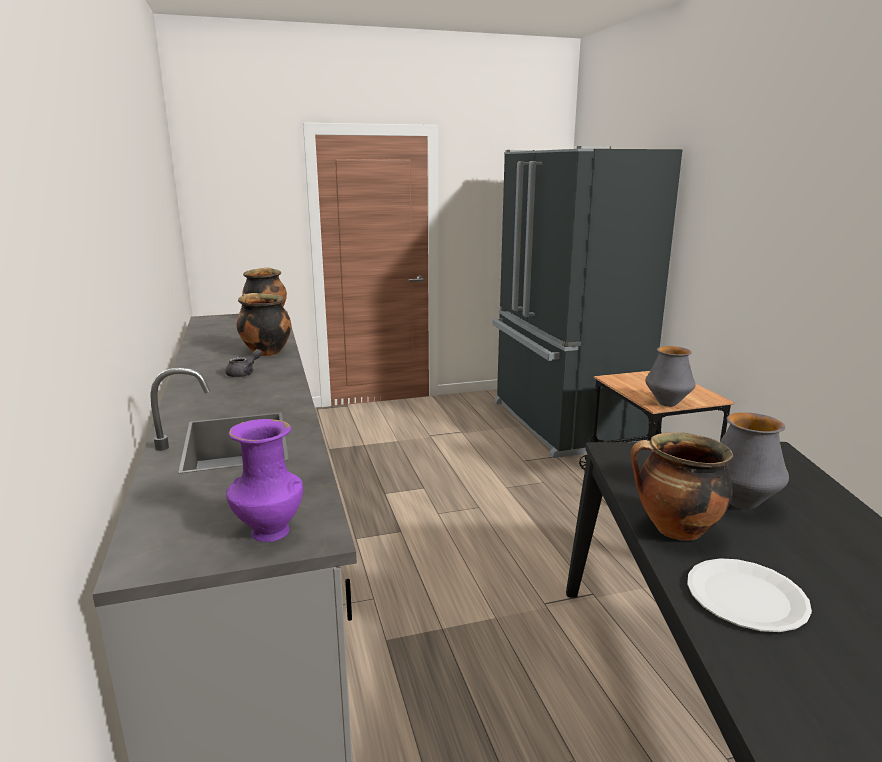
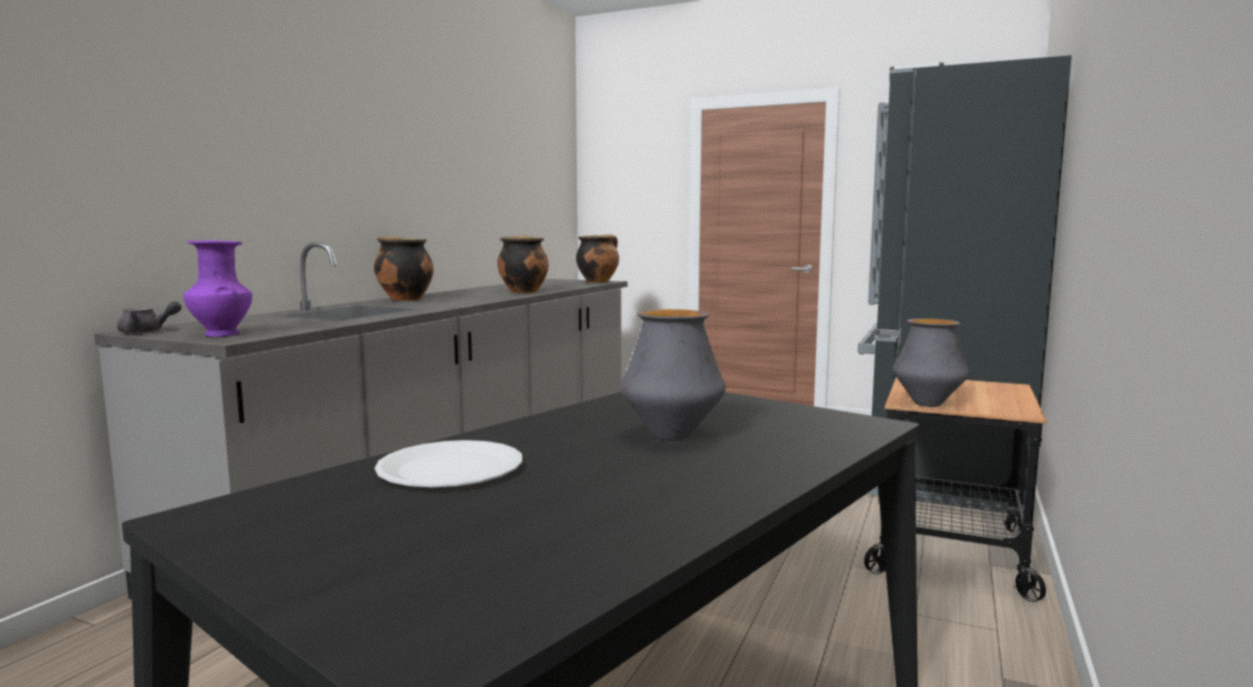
camera: 40 degrees right, 10 degrees down
grey teapot [225,349,262,377] -> grey teapot moved to [117,301,181,334]
cooking pot [631,432,733,541] -> cooking pot moved to [374,236,434,301]

